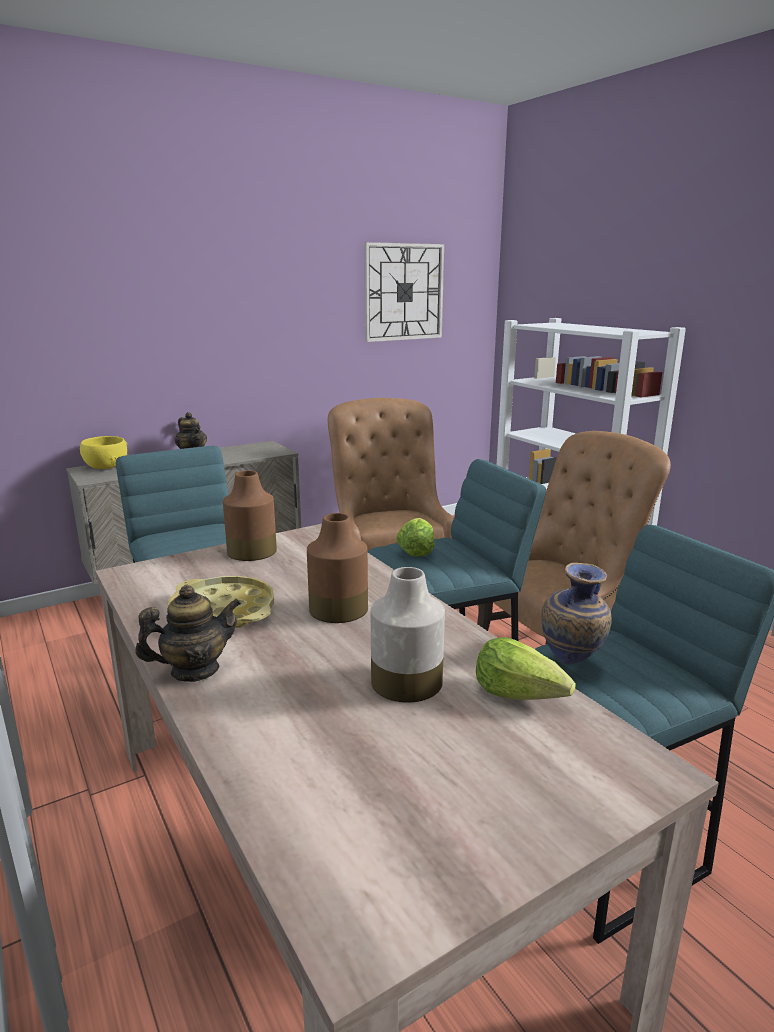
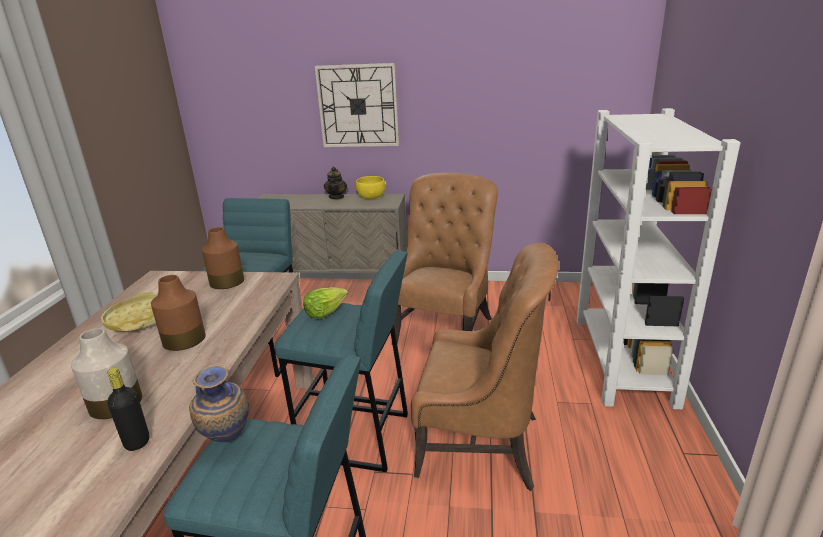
camera: 40 degrees right, 5 degrees up
yellow bowl [80,436,127,469] -> yellow bowl moved to [355,176,386,199]
teapot [135,585,241,682] -> none
wall clock [364,242,444,342] -> wall clock moved to [315,63,399,147]
lettuce [476,637,576,700] -> black bottle [108,367,149,451]

